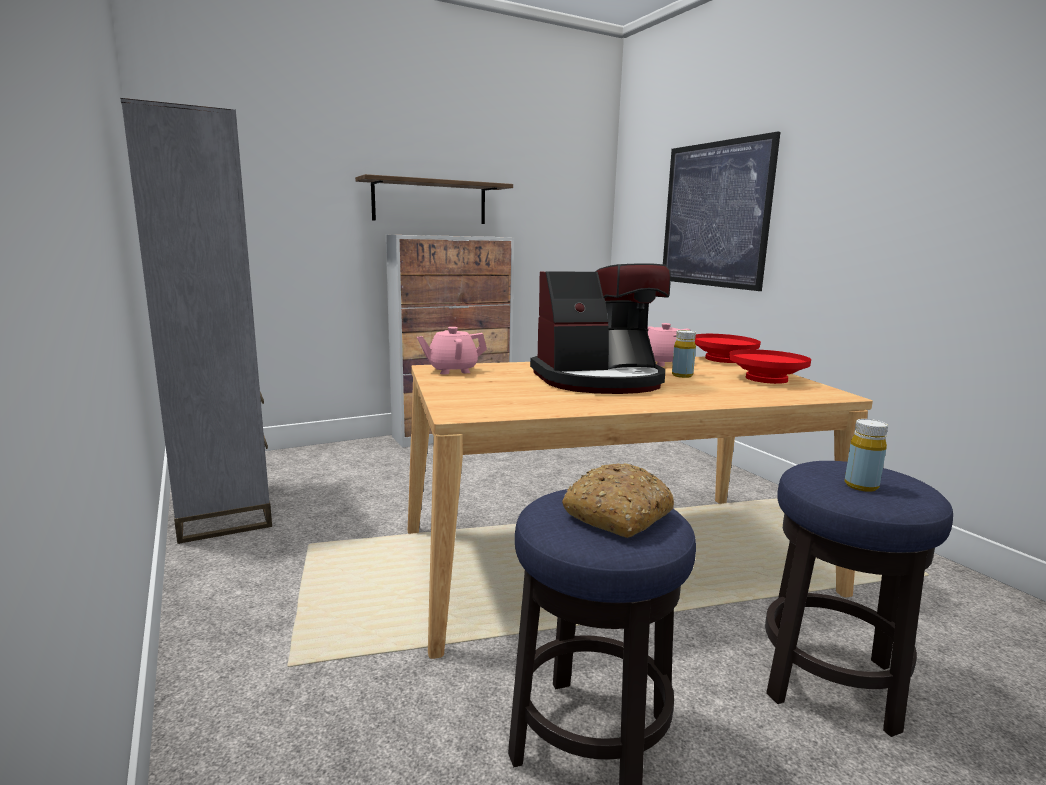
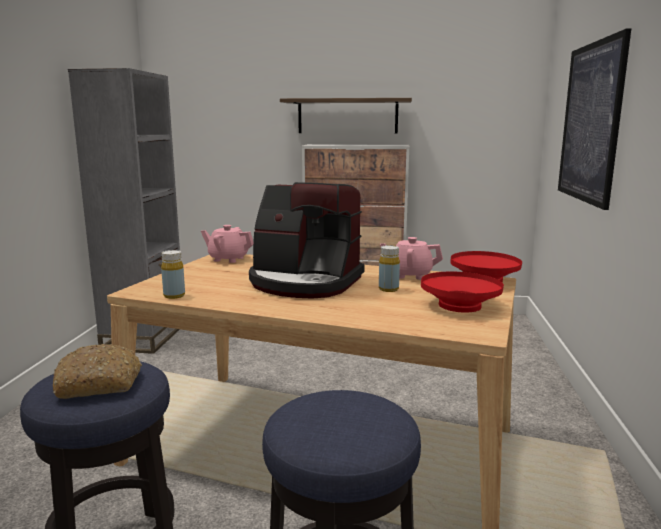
camera: 35 degrees right, 0 degrees up
yellow bottle [845,419,888,492] -> yellow bottle moved to [161,250,185,299]

